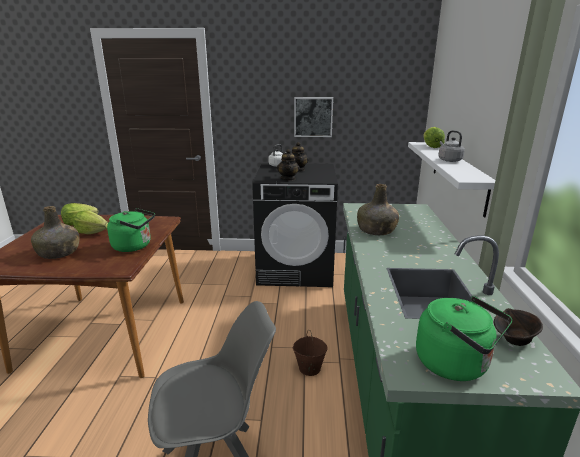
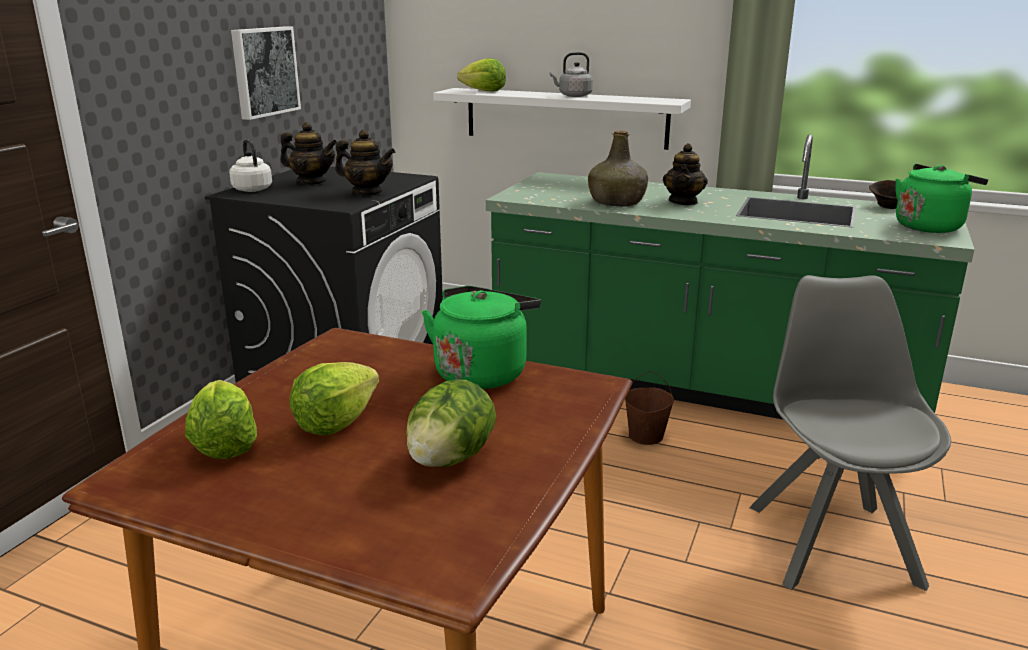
camera: 70 degrees left, 0 degrees up
green bottle [31,206,79,259] -> lettuce [406,380,496,467]
none -> teapot [663,143,708,205]

